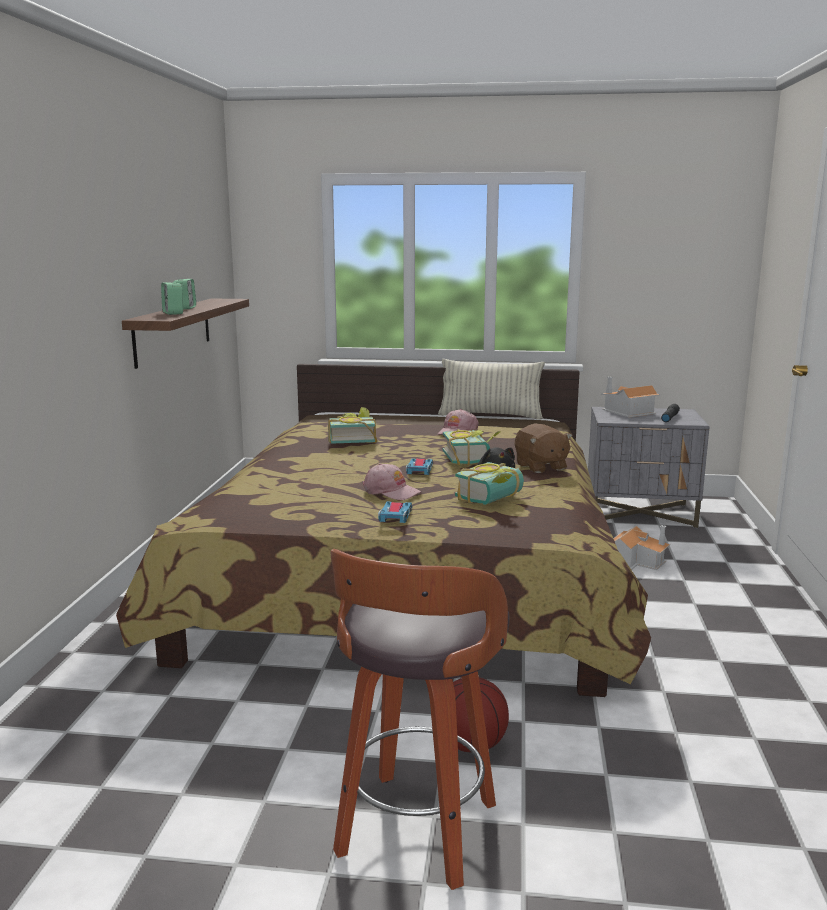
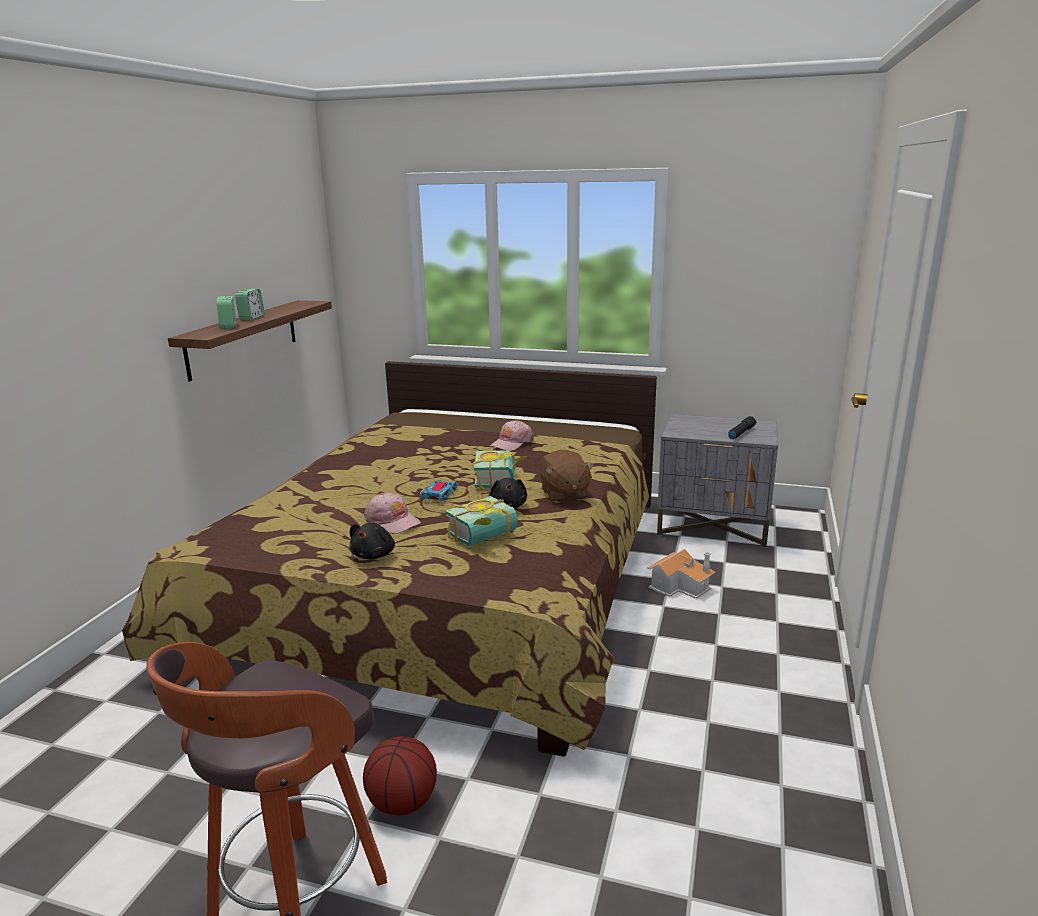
camera: 10 degrees right, 5 degrees up
book [328,407,377,444] -> none
toy car [378,501,412,523] -> black plush toy [350,523,395,559]
pillow [438,359,545,420] -> none
toy house [601,377,660,417] -> none

